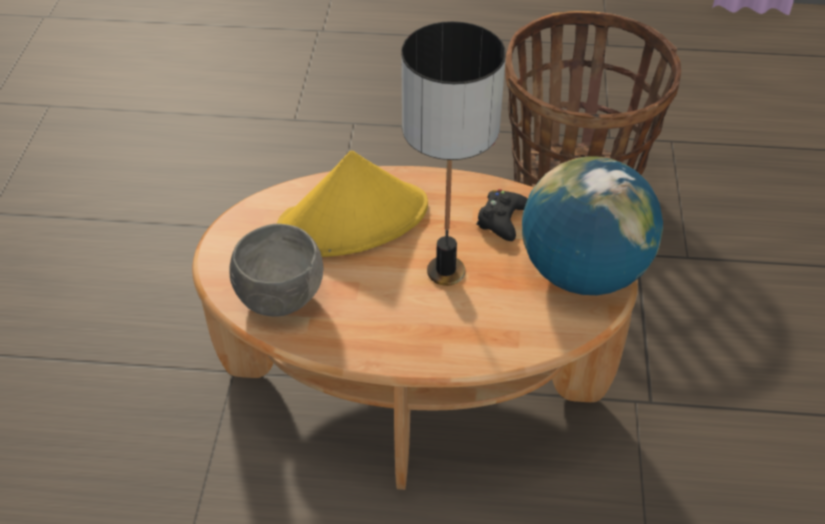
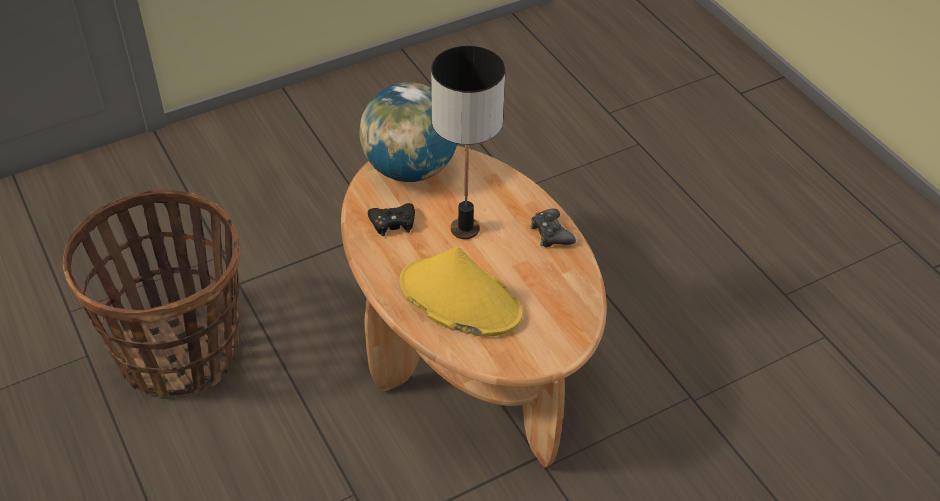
camera: 125 degrees left, 0 degrees up
grey bowl [229,224,324,316] -> none
none -> black game controller [530,208,576,247]

